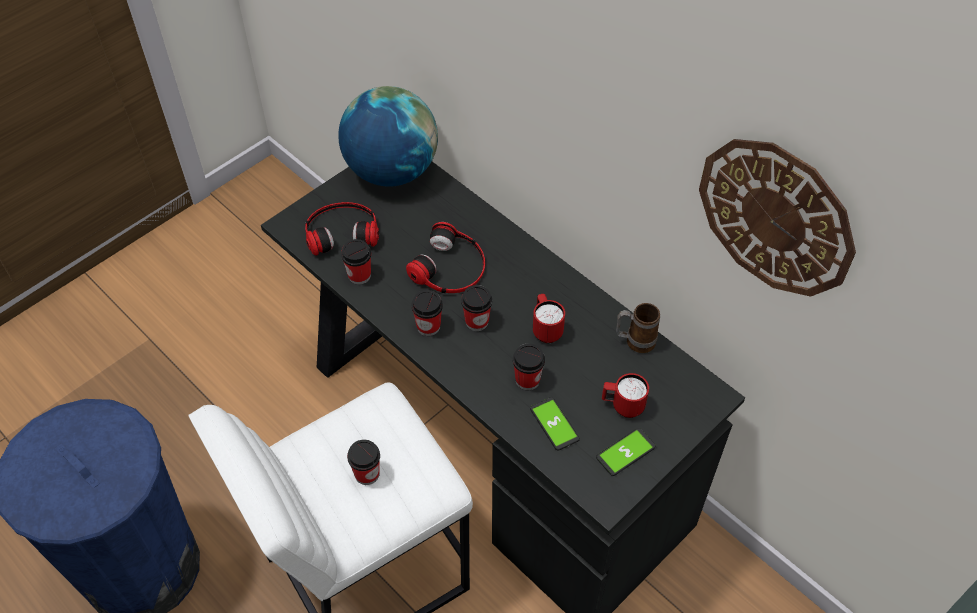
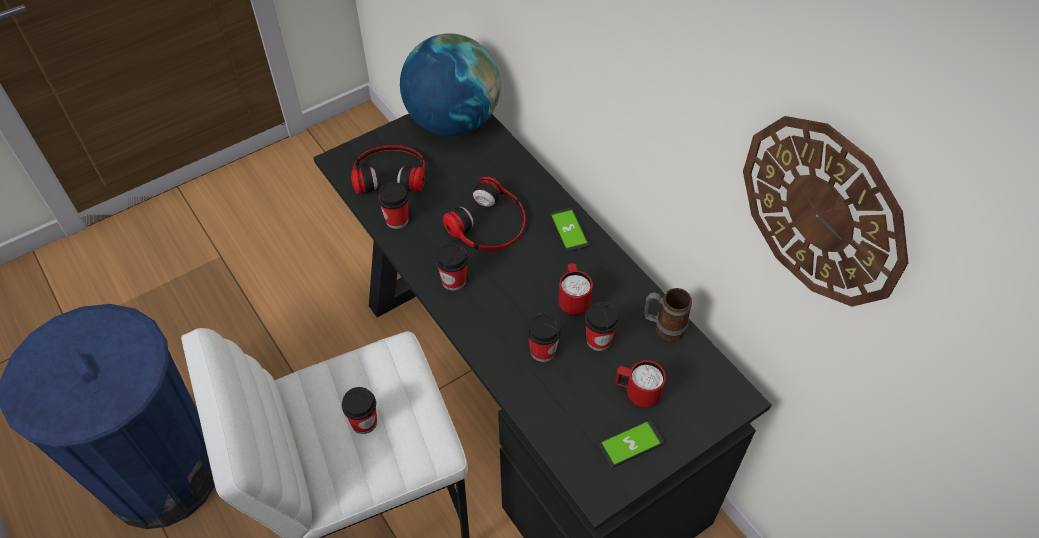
camera: 10 degrees right, 0 degrees up
cup [461,285,492,331] -> cup moved to [585,302,619,351]
phone [530,397,580,451] -> phone moved to [550,208,589,252]

